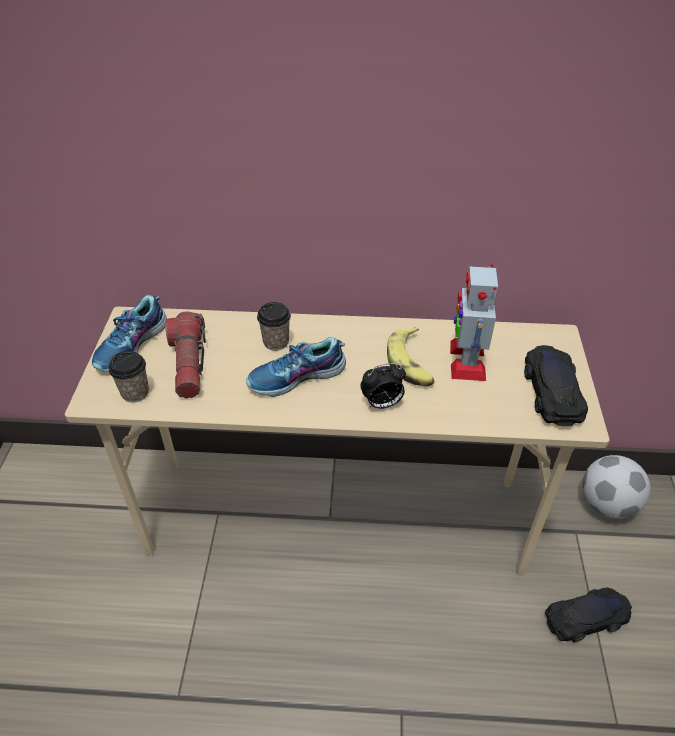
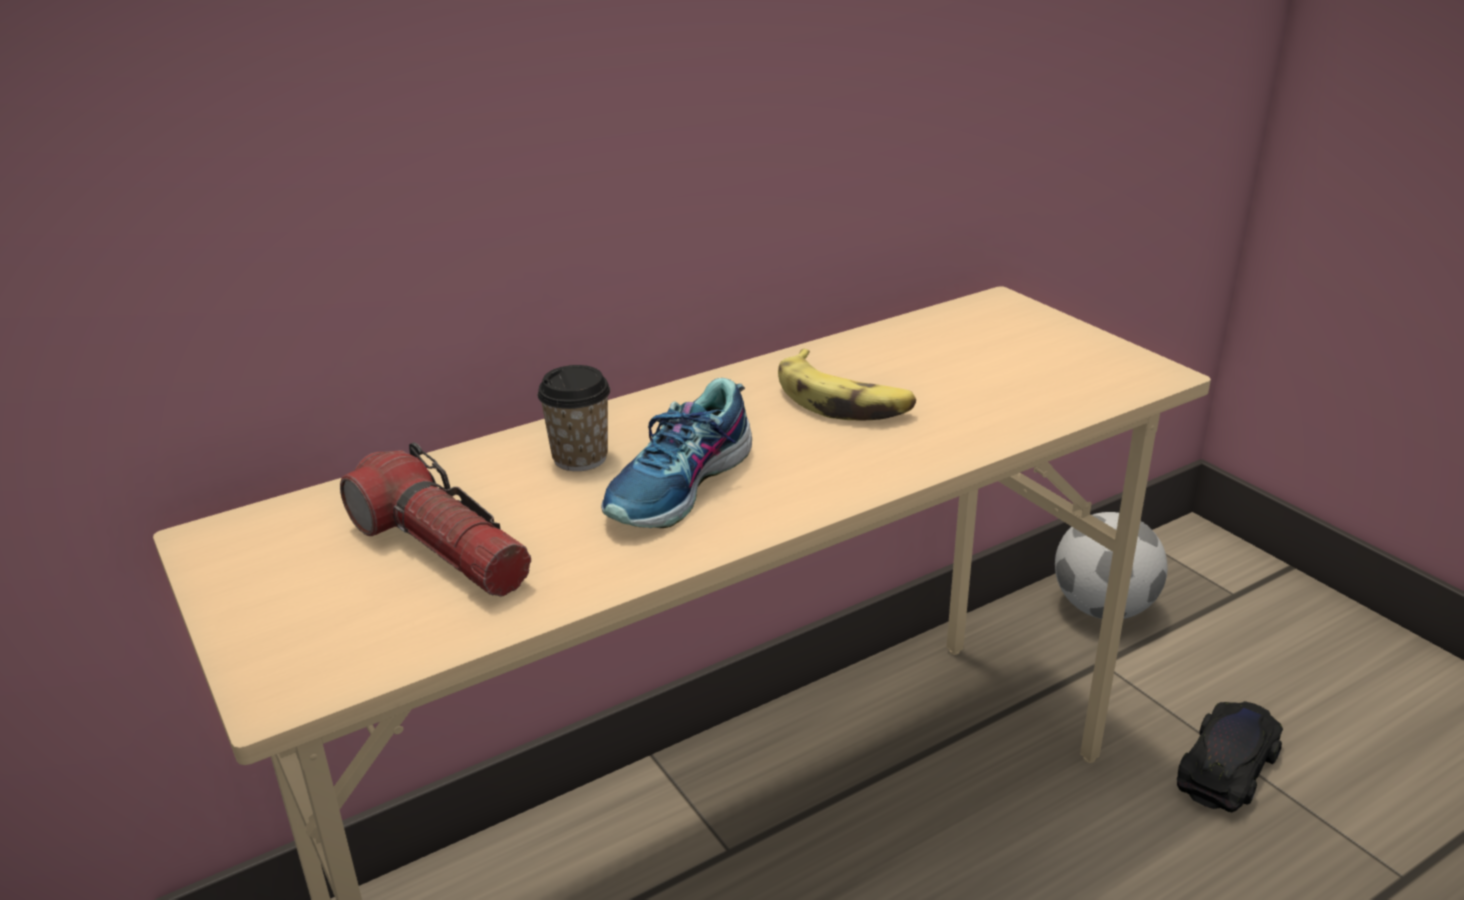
camera: 35 degrees left, 15 degrees down
shoe [92,295,167,372] -> none
cup [109,351,149,403] -> none
alarm clock [361,363,406,409] -> none
toy robot [450,263,498,381] -> none
black toy car [524,345,588,426] -> none

